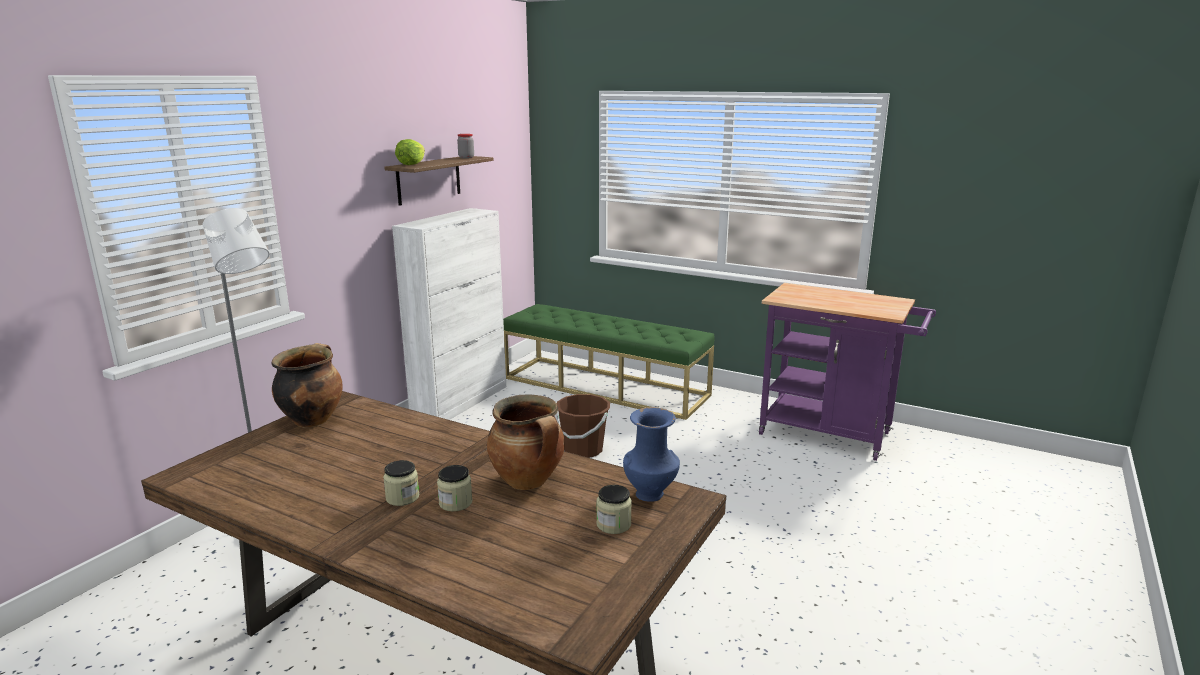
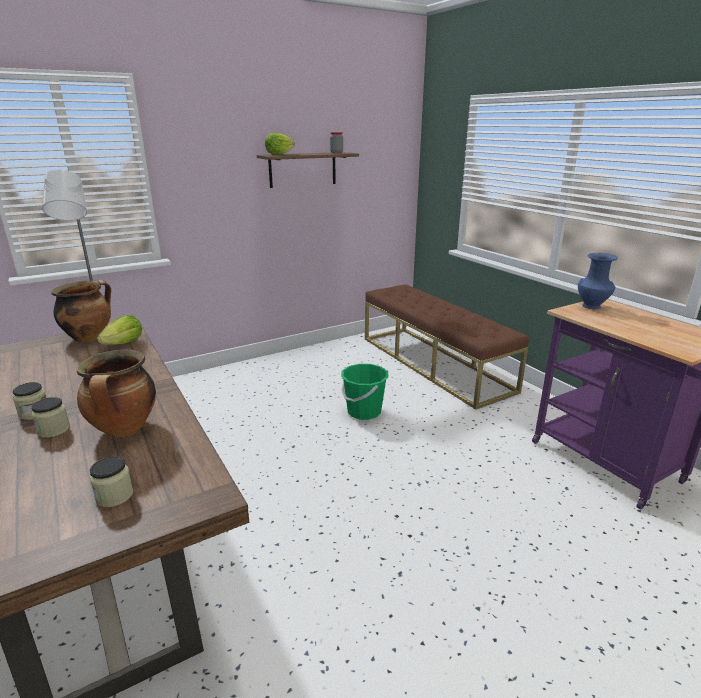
camera: 30 degrees right, 5 degrees up
white cabinet [392,208,506,420] -> none
green bench [503,304,715,420] -> brown bench [365,284,529,410]
brown bucket [555,394,610,458] -> green bucket [341,364,389,420]
blue vase [623,407,680,502] -> blue vase moved to [578,253,618,309]
none -> lettuce [97,315,142,345]

